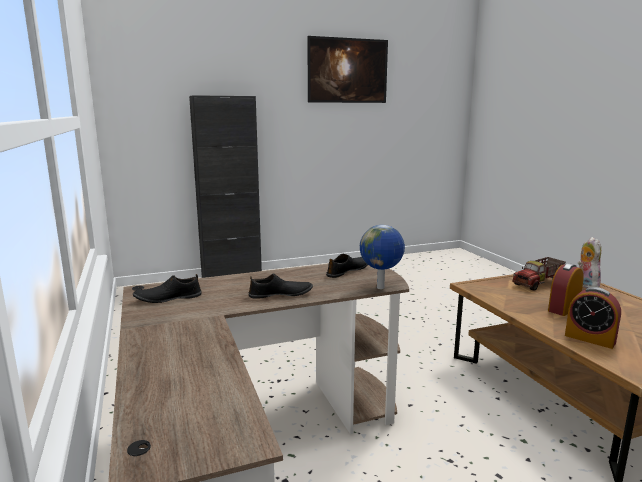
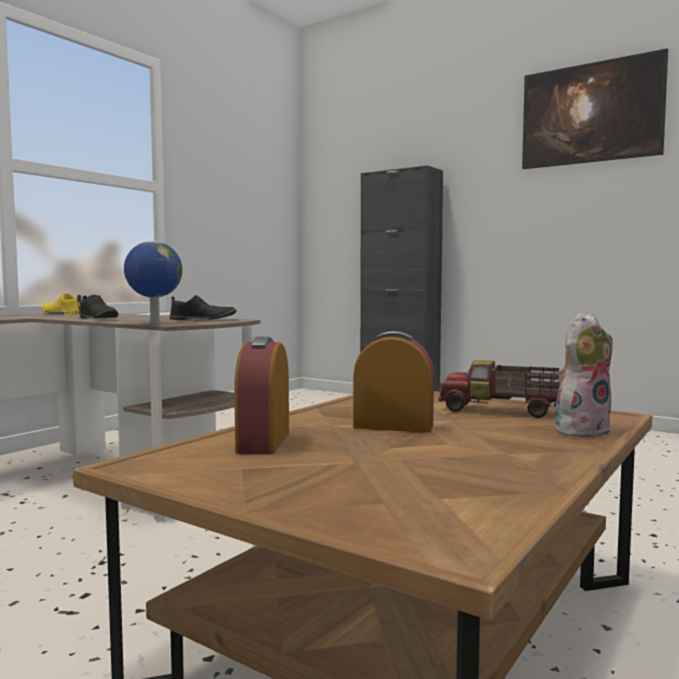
camera: 55 degrees right, 10 degrees down
black shoe [133,274,202,303] -> yellow shoe [42,293,82,315]

